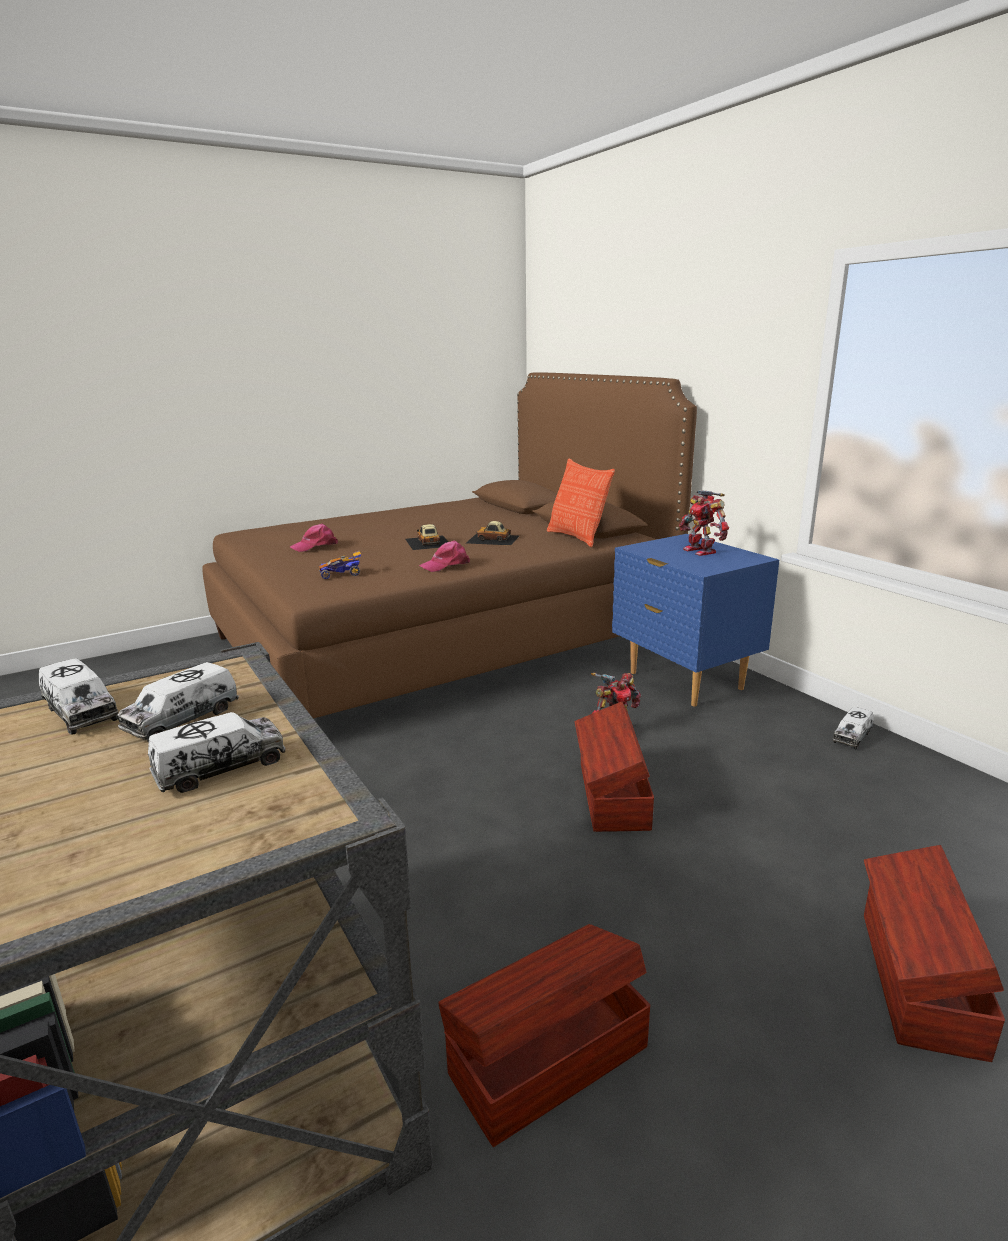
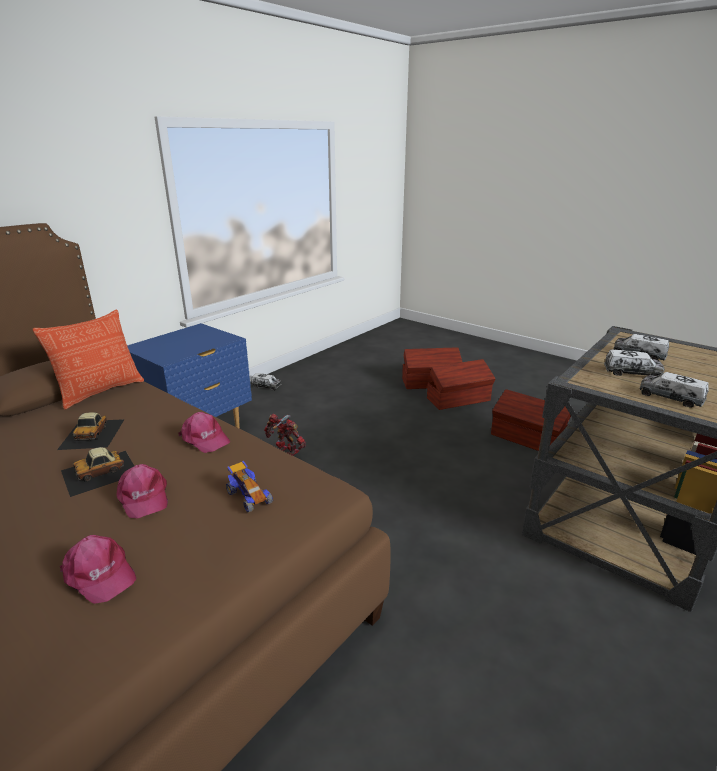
camera: 110 degrees left, 5 degrees up
toy truck [39,658,118,735] -> toy truck turned 75 degrees counterclockwise [640,372,709,408]
brown storage box [575,702,654,832] -> brown storage box moved to [427,359,496,410]
toy robot [679,490,729,556] -> none
none -> pink cap [116,464,168,518]

